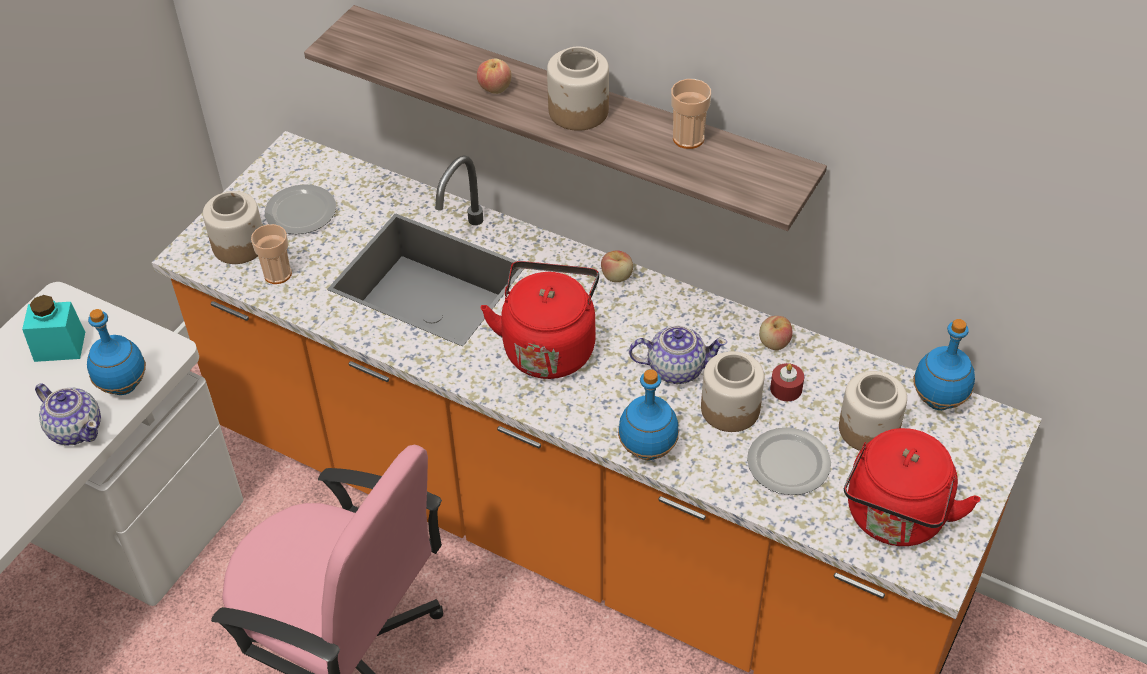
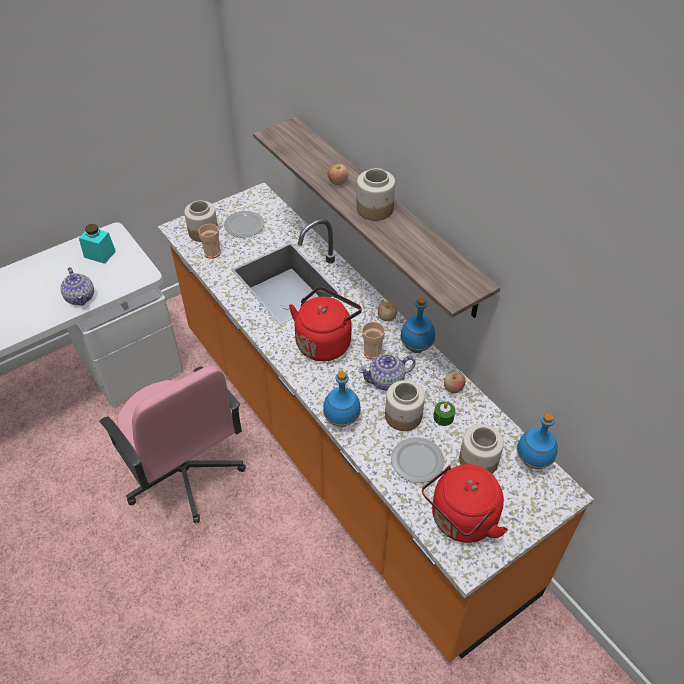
camera: 25 degrees right, 0 degrees up
blue bottle [87,309,146,395] -> blue bottle moved to [400,298,435,353]
teapot [629,326,727,384] -> teapot turned 135 degrees clockwise [358,354,416,391]
cup [671,79,711,149] -> cup moved to [362,322,385,360]
red candle [770,363,804,401] -> green candle [434,401,455,426]

